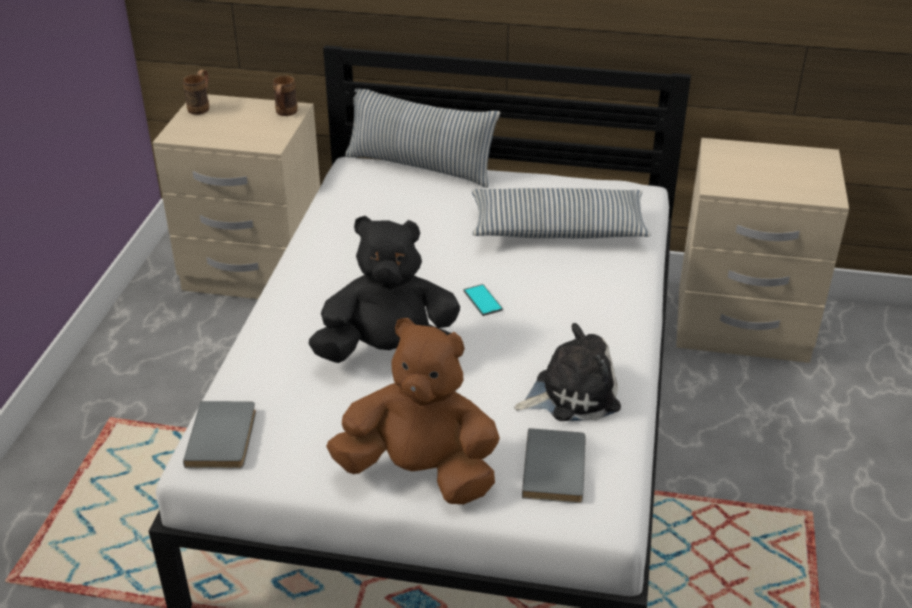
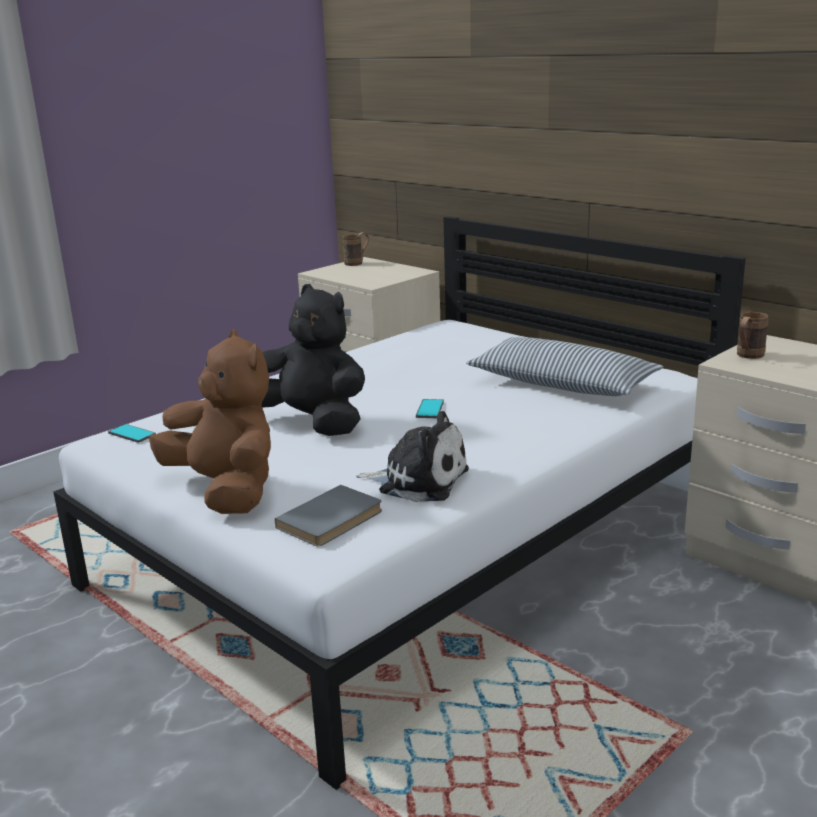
camera: 35 degrees right, 15 degrees down
grey book [183,401,256,469] -> phone [108,424,156,443]
brown mug [273,76,298,116] -> brown mug moved to [737,312,769,359]
pillow [345,88,500,188] -> none

